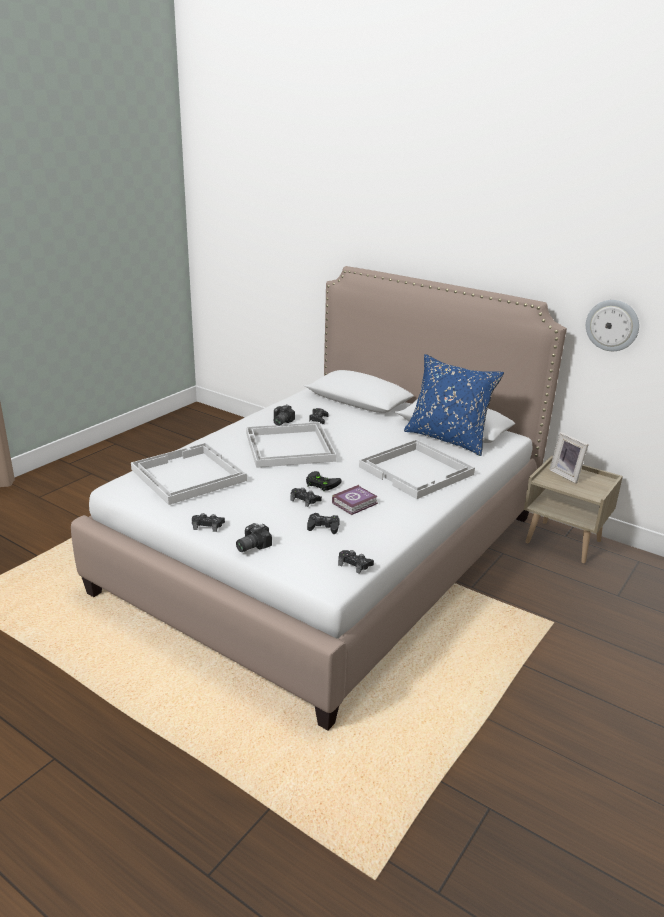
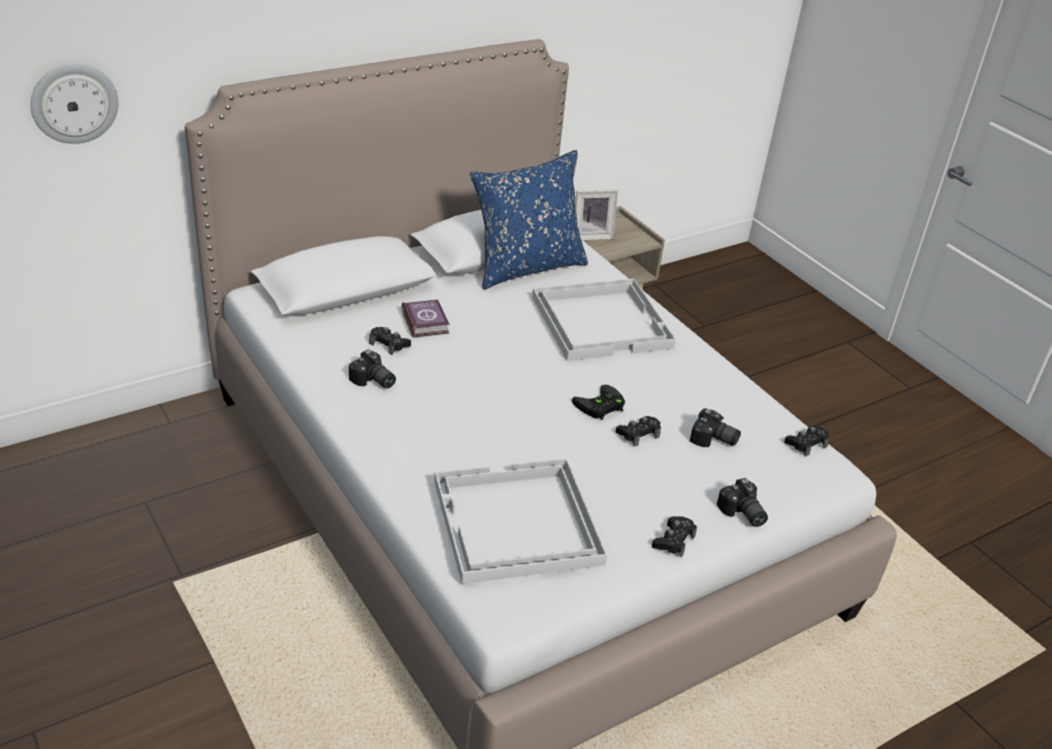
camera: 70 degrees left, 10 degrees up
white tray [246,422,336,468] -> none
black game controller [307,513,340,534] -> camera [690,408,741,447]
book [332,485,378,515] -> book moved to [401,300,450,338]
wall clock [586,300,639,351] -> wall clock moved to [30,64,119,144]

